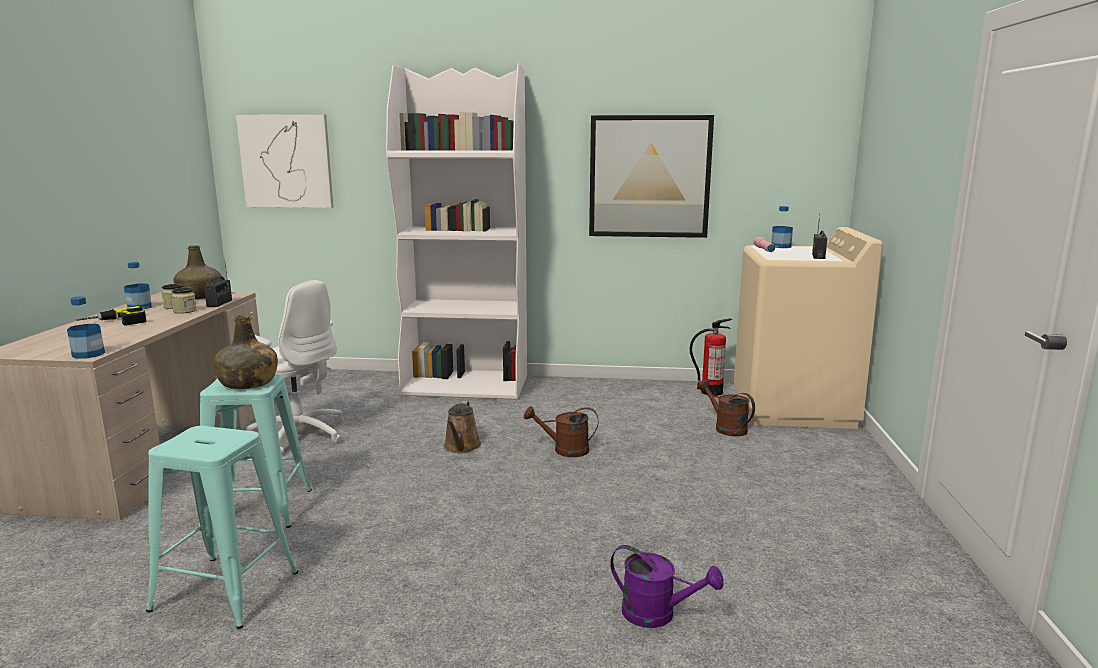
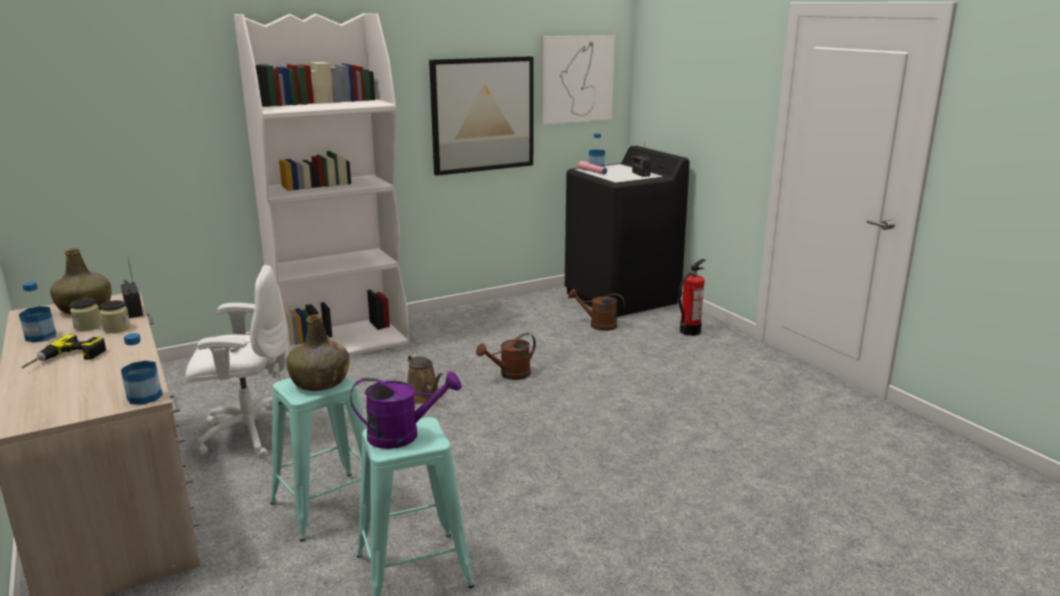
camera: 35 degrees left, 5 degrees up
picture [236,114,333,208] -> picture moved to [540,35,615,125]
purple watering can [610,545,724,628] -> purple watering can moved to [350,371,462,449]
fire extinguisher [689,318,732,396] -> fire extinguisher moved to [678,259,705,336]
beige washing machine [734,227,883,429] -> black washing machine [565,146,690,317]

